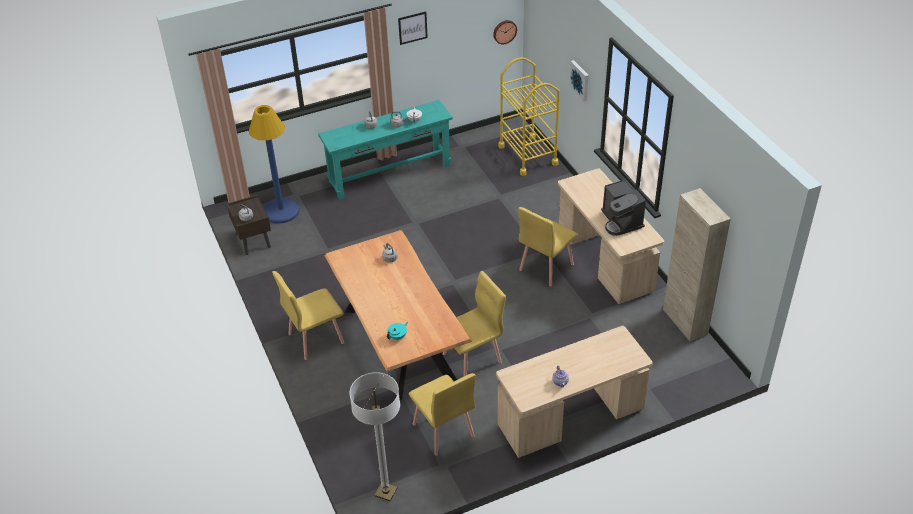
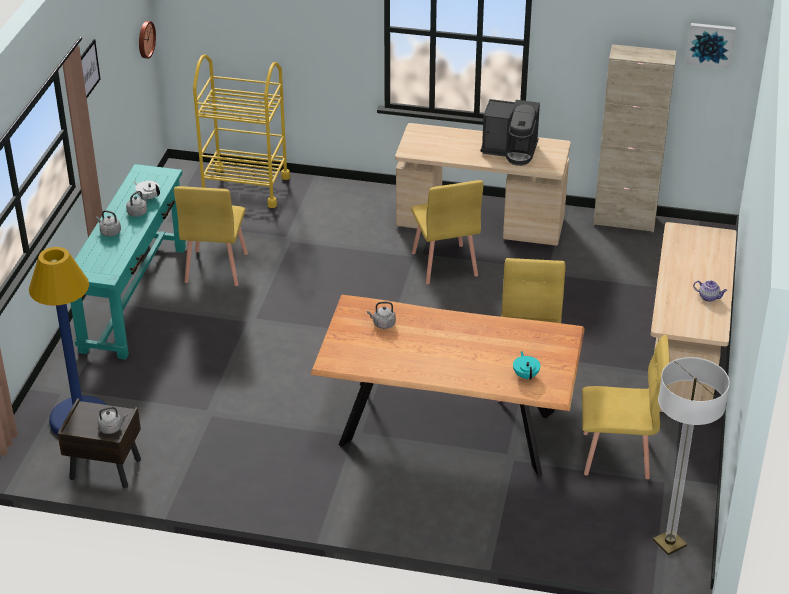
camera: 55 degrees left, 5 degrees down
yellow chair [272,271,344,360] -> yellow chair moved to [174,186,248,286]
picture [569,60,589,101] -> picture moved to [686,23,736,69]

